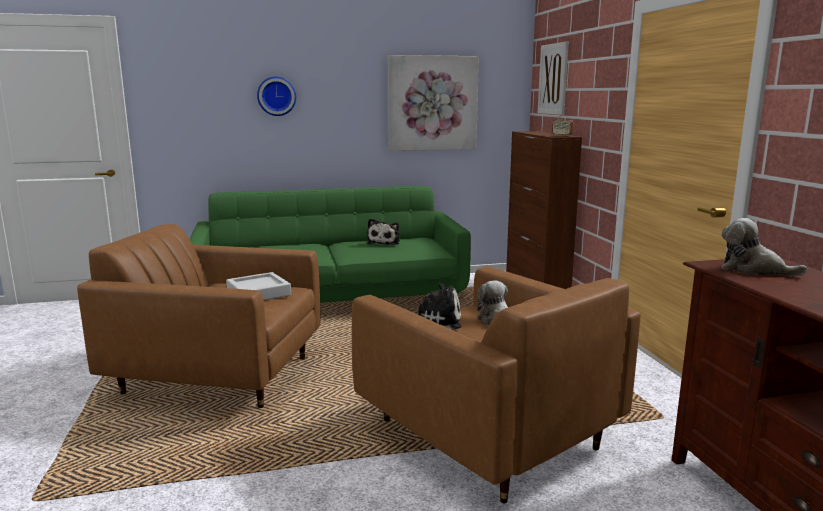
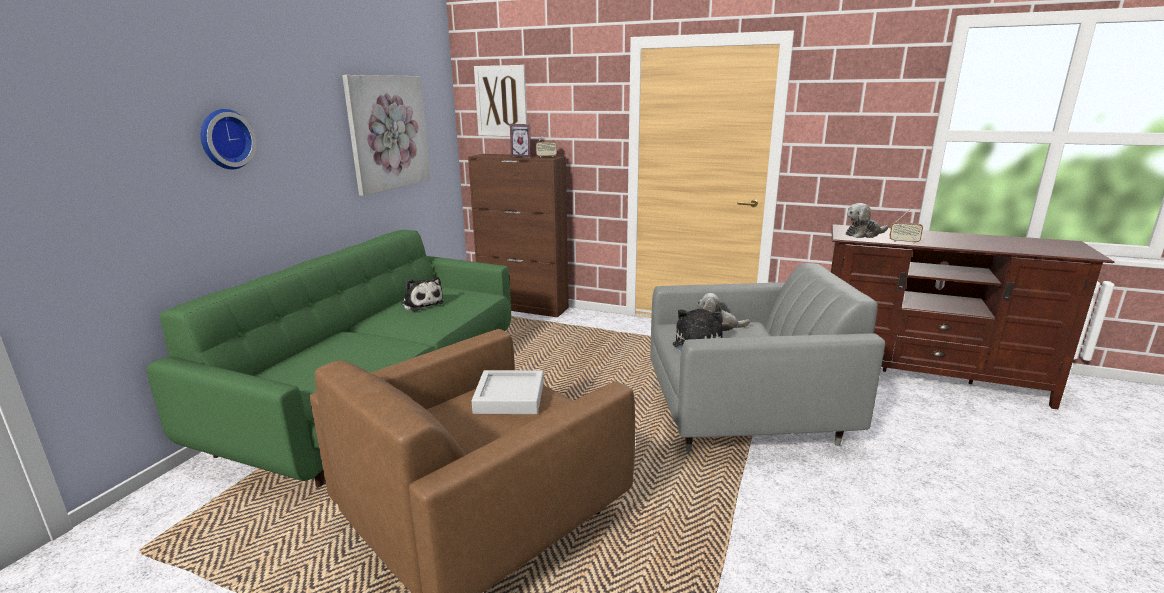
camera: 55 degrees left, 5 degrees up
brown armchair [352,267,641,504] -> grey armchair [650,263,885,452]
none -> picture frame [510,124,531,157]
none -> radio [889,208,923,244]

